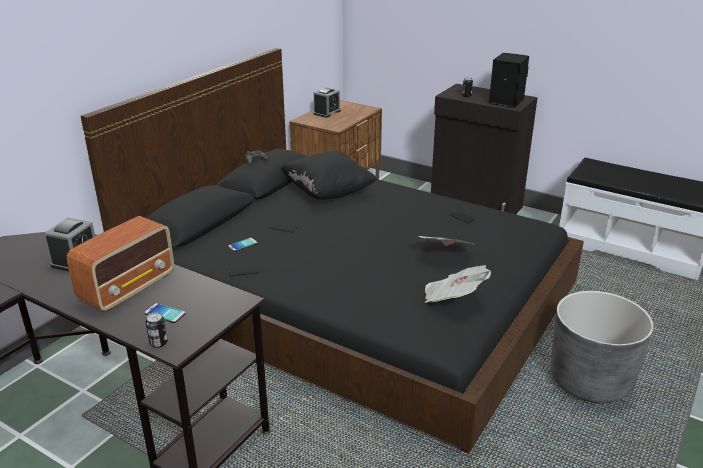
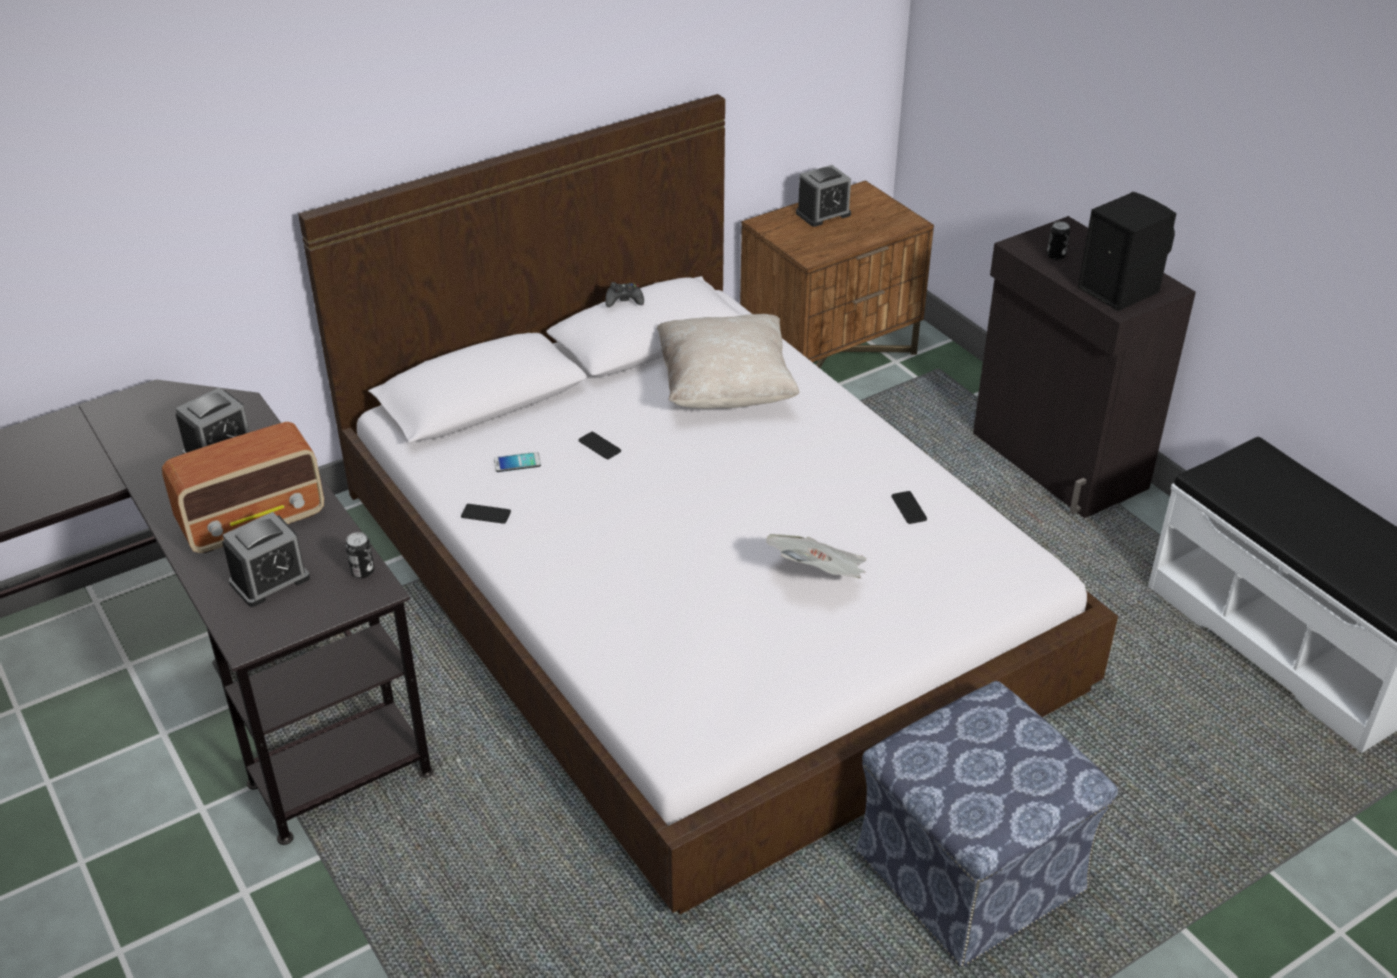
camera: 25 degrees right, 10 degrees up
black bed [81,48,584,454] -> white bed [298,94,1118,914]
phone [145,303,186,323] -> alarm clock [222,512,310,607]
can [146,312,168,348] -> can moved to [345,532,374,578]
black pillow [281,150,377,199] -> beige pillow [657,314,799,409]
newspaper [425,265,491,303] -> none
grey planter [550,291,654,403] -> ottoman [856,681,1118,967]

